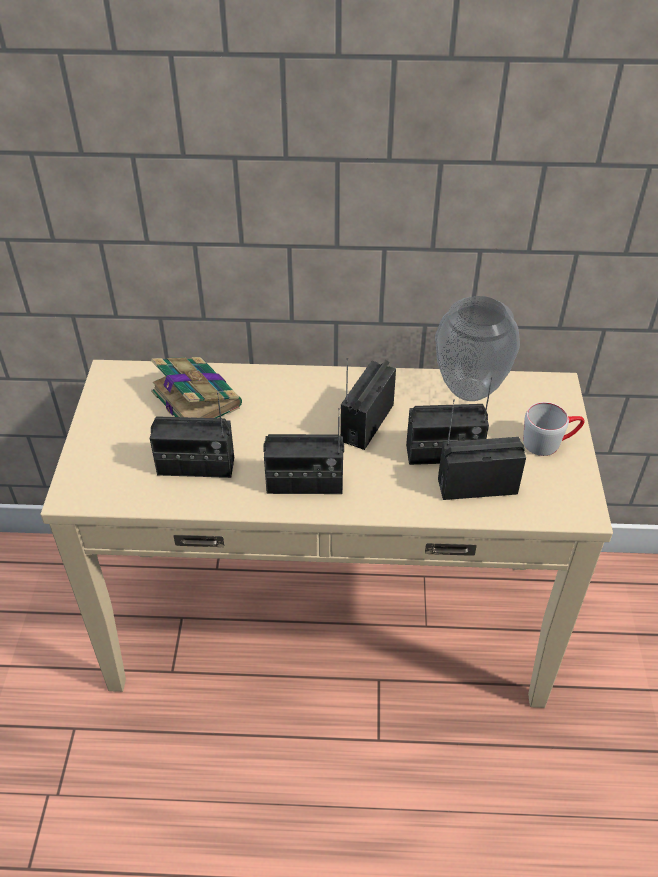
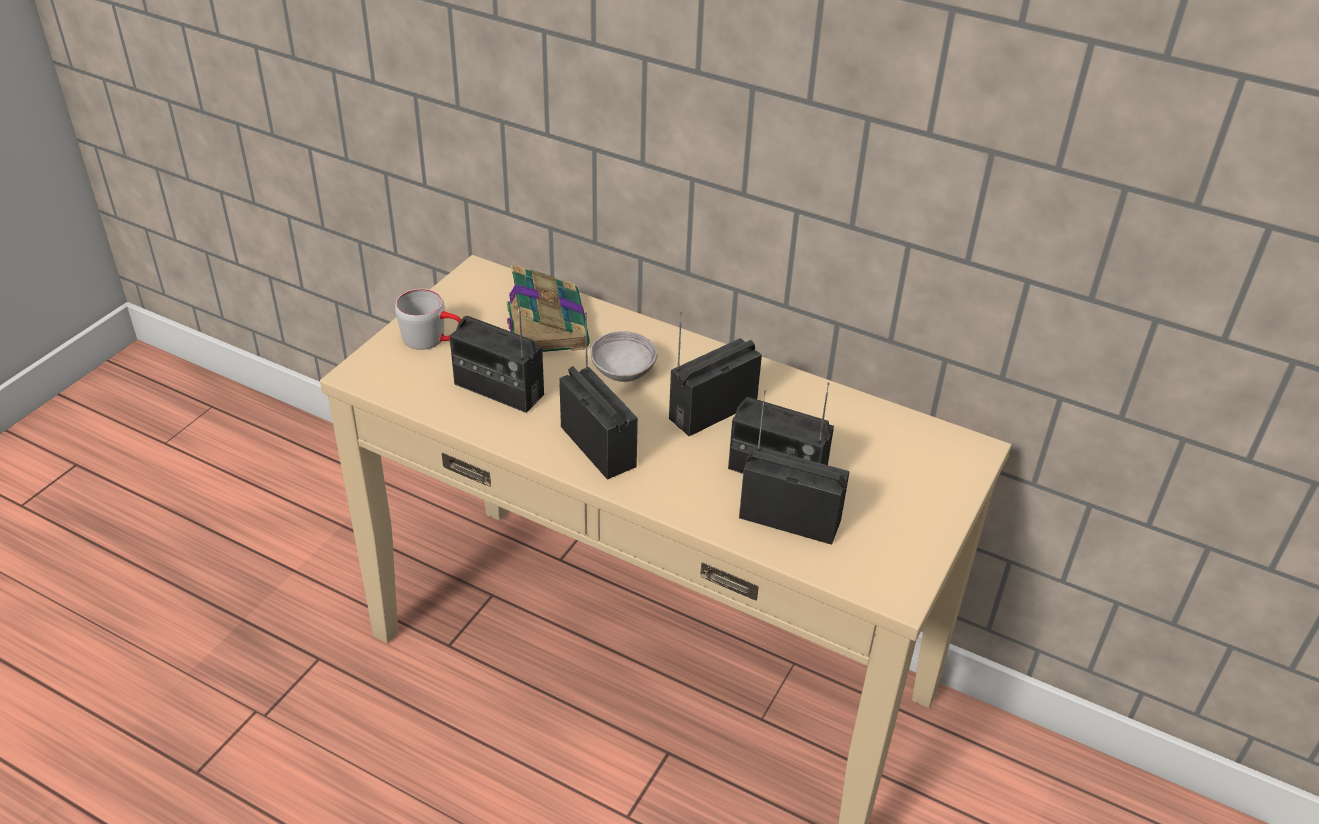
camera: 25 degrees right, 5 degrees down
radio [263,408,344,494] -> radio turned 150 degrees counterclockwise [559,312,638,480]
vase [435,296,520,401] -> none
grey mug [523,402,585,456] -> grey mug moved to [395,289,462,350]
none -> grey bowl [590,331,658,382]

